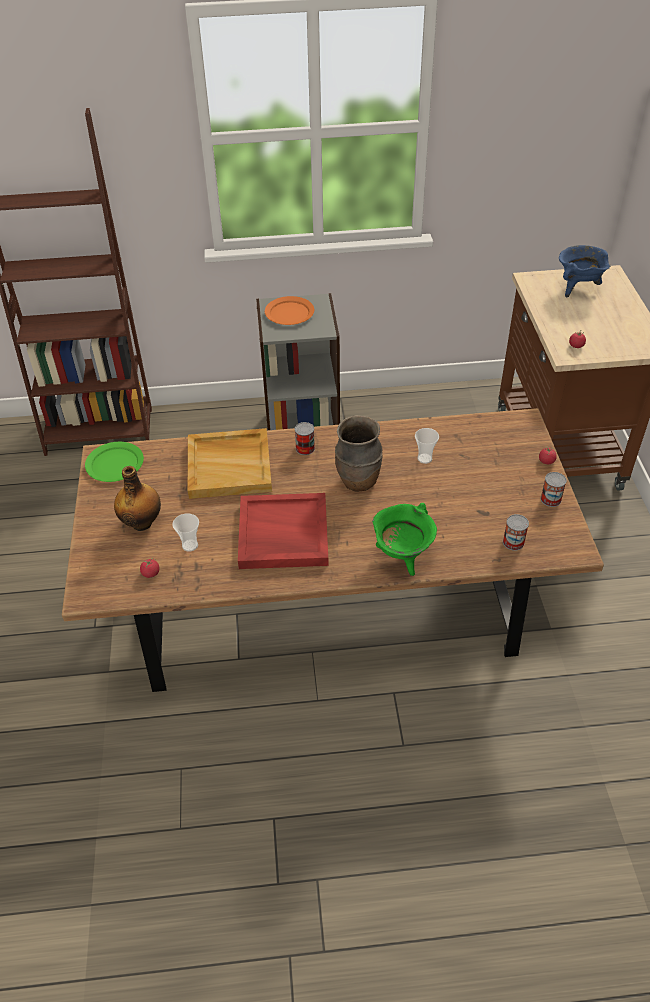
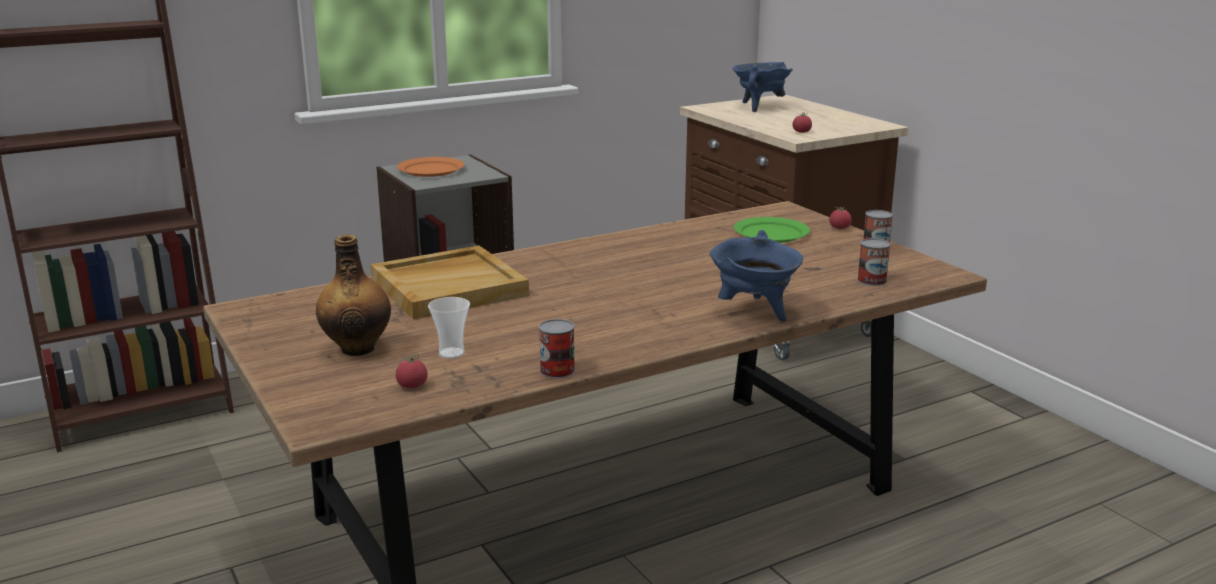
camera: 25 degrees left, 25 degrees down
green plate [85,442,144,482] -> green plate moved to [734,217,810,243]
red tray [238,493,329,569] -> none
can [295,422,315,455] -> can moved to [539,319,575,378]
brown vase [335,415,383,492] -> none
green cooking pot [372,503,437,576] -> blue cooking pot [709,230,803,321]
cup [415,428,439,464] -> none

